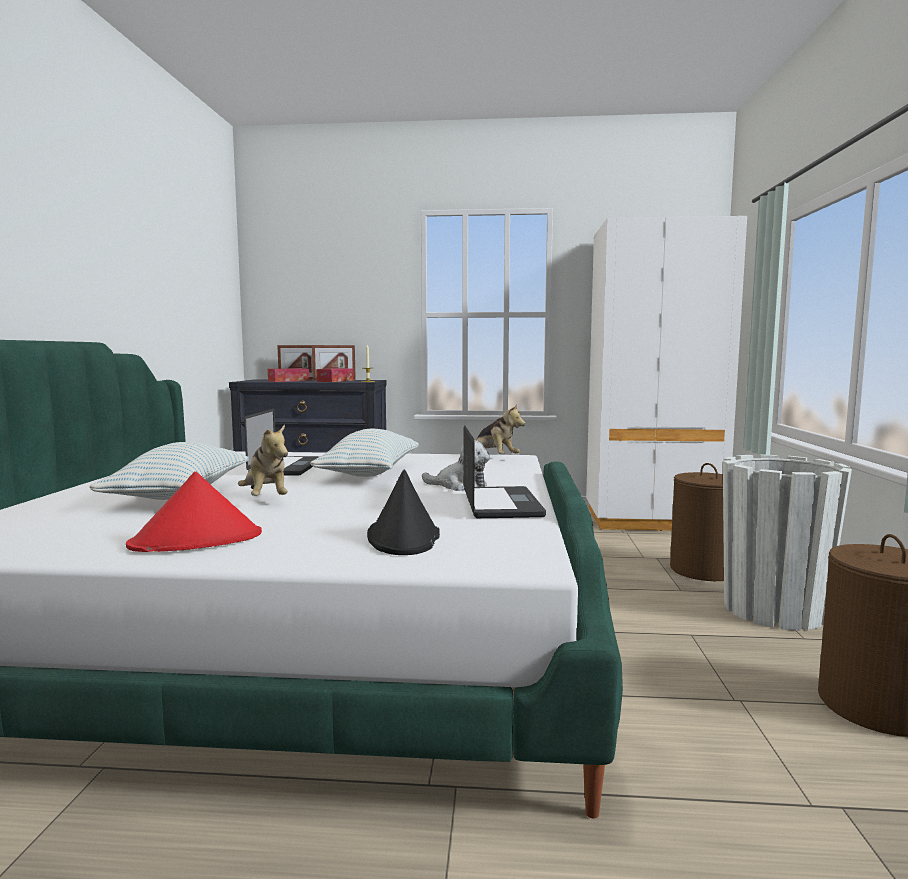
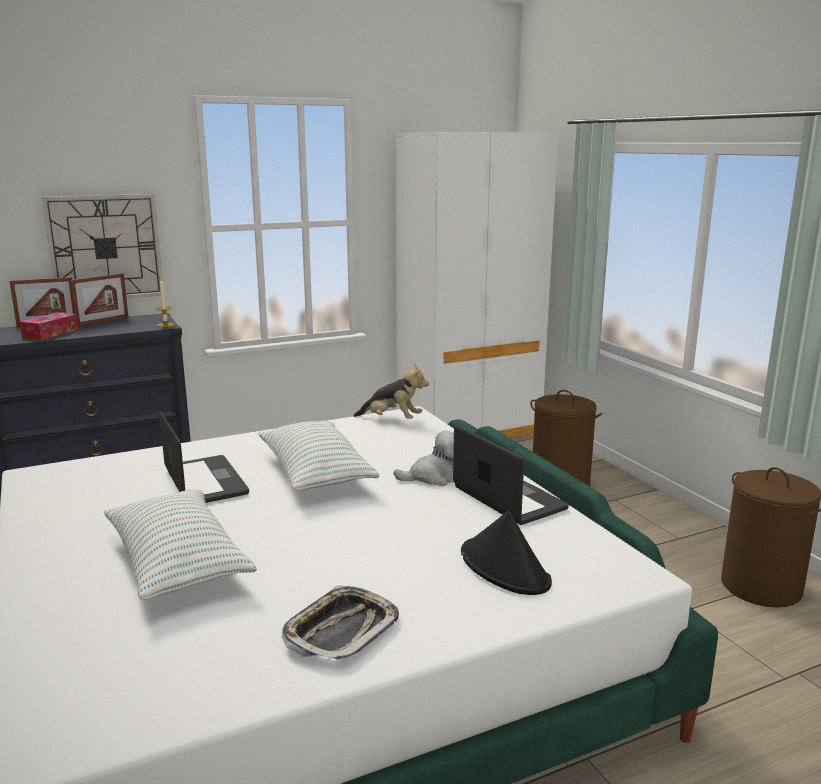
camera: 30 degrees left, 10 degrees up
red hat [126,472,262,552] -> tray [282,585,399,662]
plush toy [238,424,288,496] -> none
tissue box [316,368,354,382] -> none
white planter [723,454,852,631] -> none
none -> wall clock [42,194,163,298]

